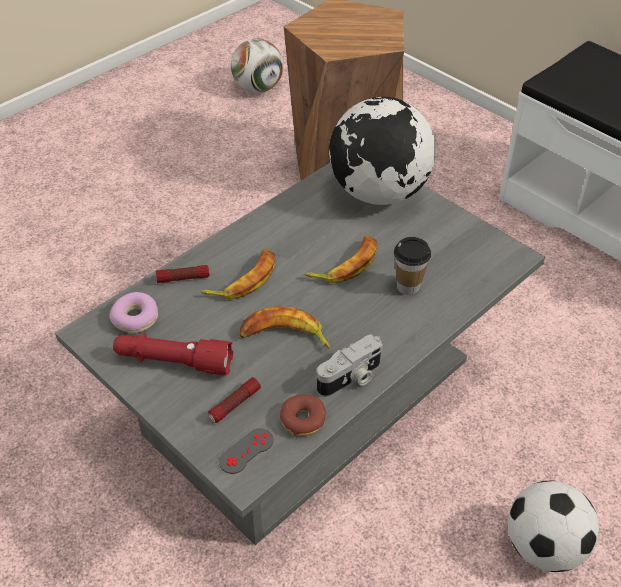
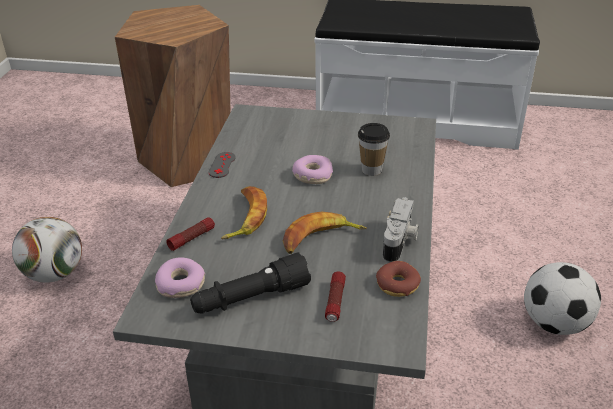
camera: 35 degrees left, 10 degrees down
red flashlight [113,333,233,376] -> black flashlight [190,252,311,314]
grey game controller [219,428,274,474] -> grey game controller moved to [208,152,236,178]
football [231,39,283,93] -> football moved to [12,217,82,283]
banana [304,236,378,283] -> donut [292,155,333,184]
globe [329,97,435,205] -> none

